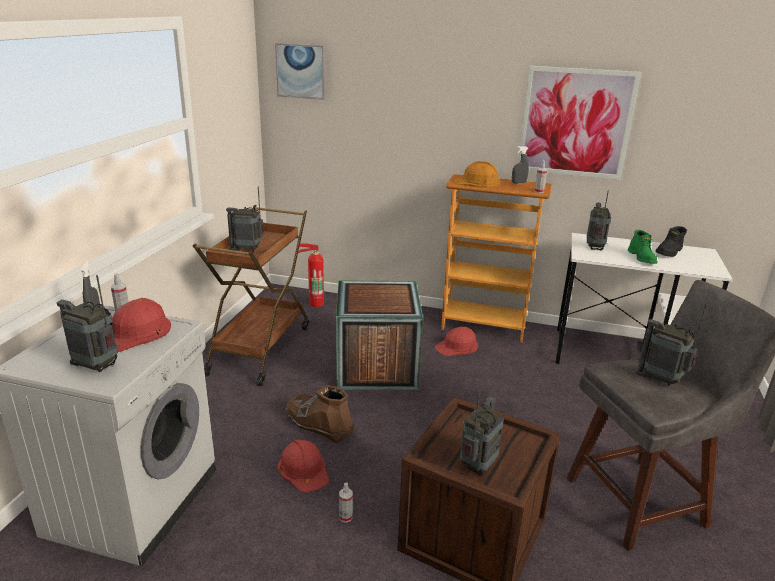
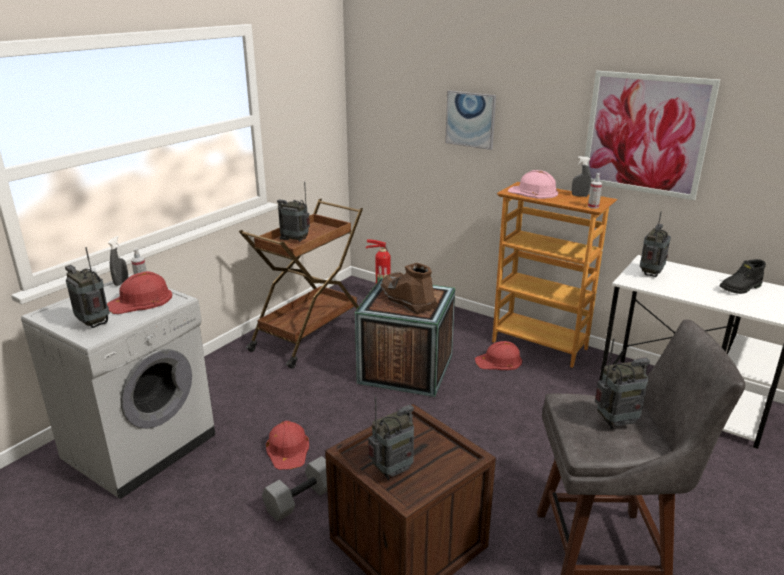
camera: 20 degrees right, 0 degrees up
picture [275,43,325,100] -> picture moved to [445,91,496,150]
brown boot [284,385,355,444] -> brown boot moved to [380,263,438,314]
spray bottle [339,483,353,523] -> grey dumbbell [262,456,327,521]
orange hard hat [453,161,500,188] -> pink hard hat [508,170,558,199]
green boot [628,230,658,264] -> none
radio [636,304,707,386] -> radio turned 105 degrees clockwise [595,338,650,429]

